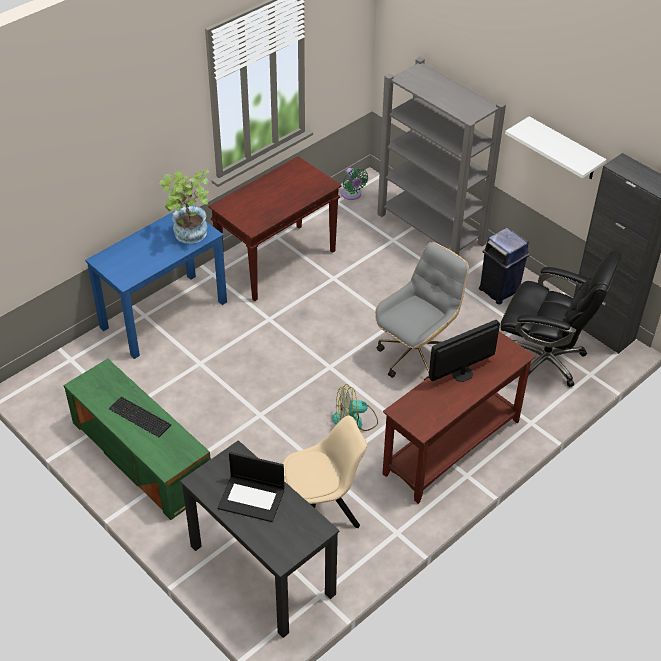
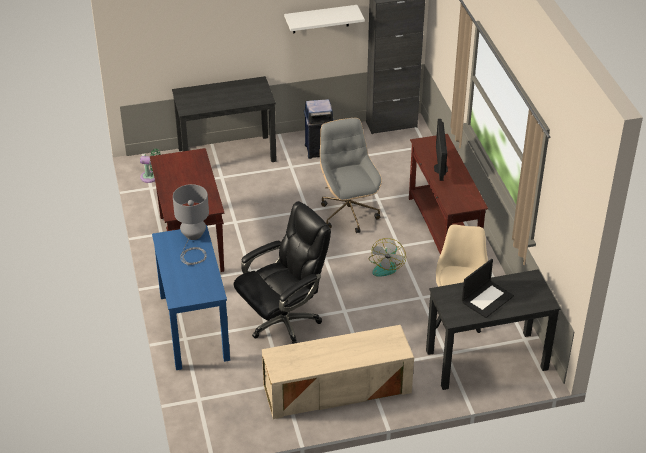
camera: 60 degrees left, 5 degrees down
green bench [64,359,211,520] -> beige bench [262,325,414,419]
keyboard [109,397,171,437] -> none
potted plant [159,170,209,244] -> grey table lamp [173,184,209,266]
grey bookcase [377,57,506,255] -> black desk [172,76,277,162]
black office chair [500,250,622,387] -> black office chair moved to [234,201,331,344]

